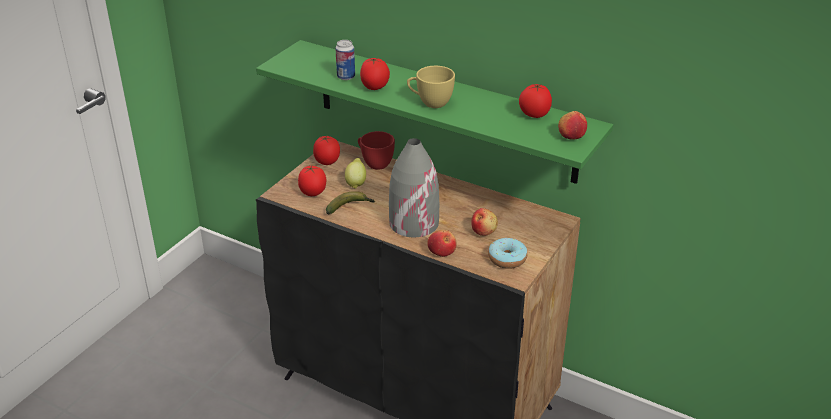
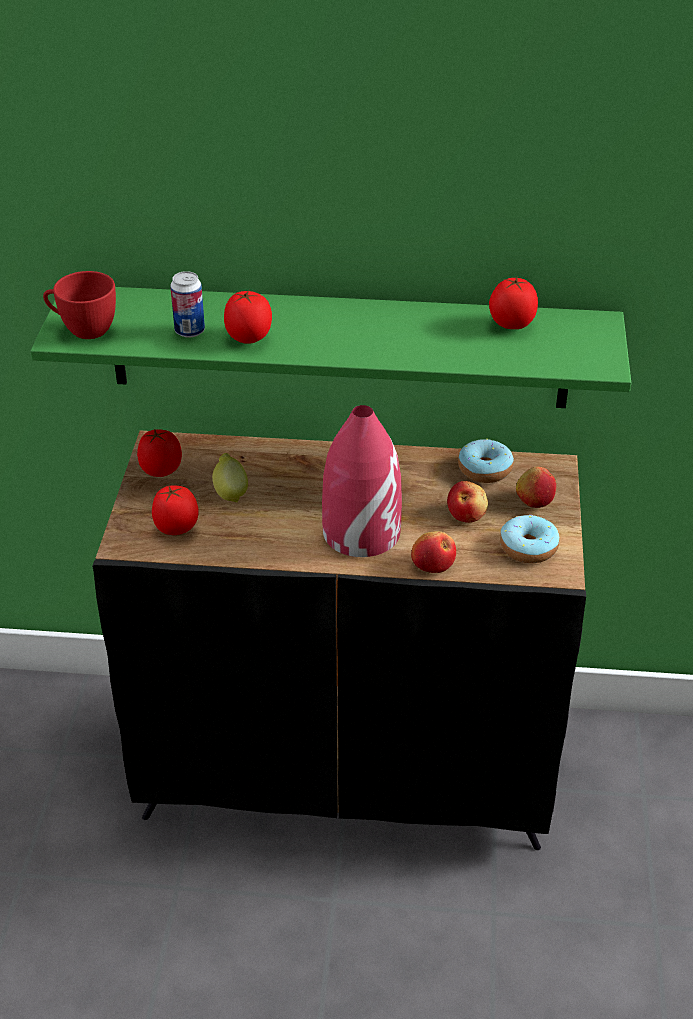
camera: 25 degrees left, 5 degrees up
banana [326,191,375,214] -> none
red cup [358,131,395,170] -> red cup moved to [43,271,116,339]
grey vase [389,138,439,237] -> red vase [322,405,402,557]
yellow cup [407,66,455,108] -> none
apple [558,111,587,140] -> apple moved to [516,466,556,508]
none -> donut [458,439,514,483]

